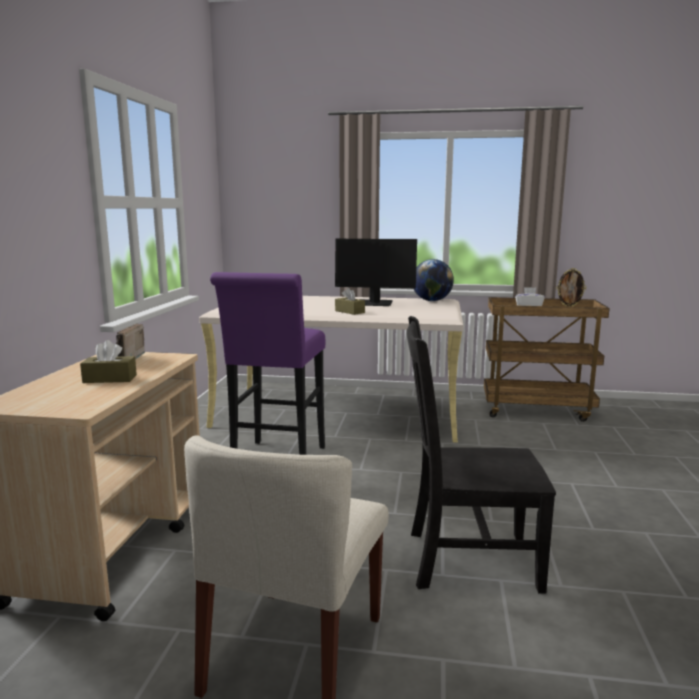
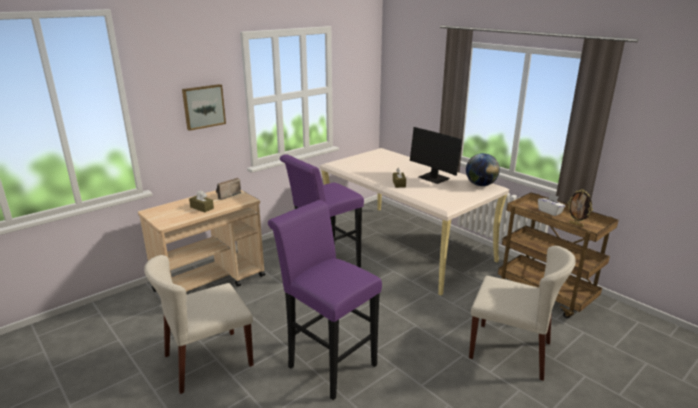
camera: 40 degrees right, 10 degrees up
black chair [407,316,556,594] -> purple stool [268,200,382,400]
none -> picture [182,84,226,131]
none -> beige chair [469,246,576,381]

